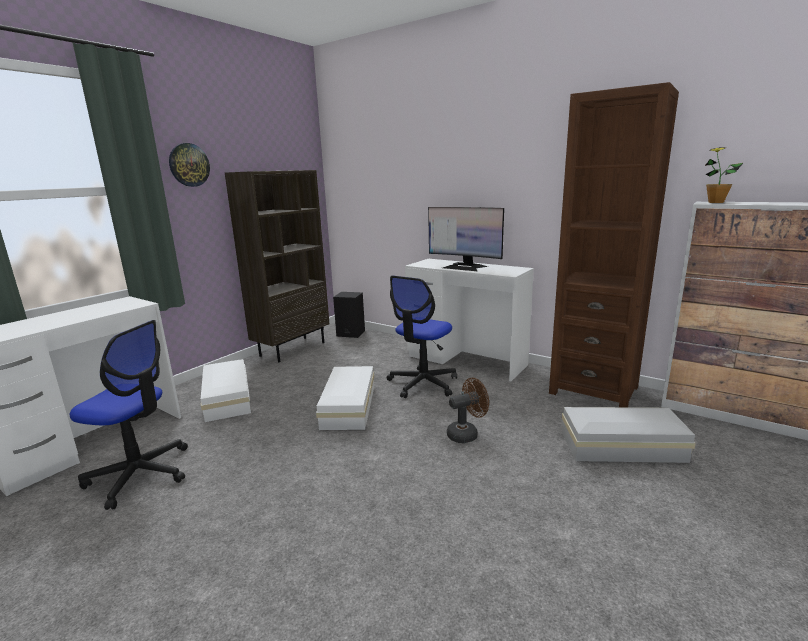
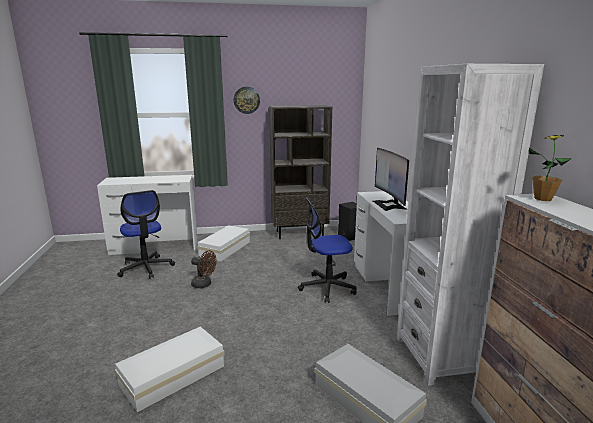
camera: 45 degrees right, 0 degrees up
white storage box [316,366,375,430] -> white storage box moved to [115,326,225,412]
brown fan [447,378,489,443] -> brown fan moved to [191,250,217,288]
brown bookcase [549,82,679,407] -> white bookcase [397,64,544,386]

